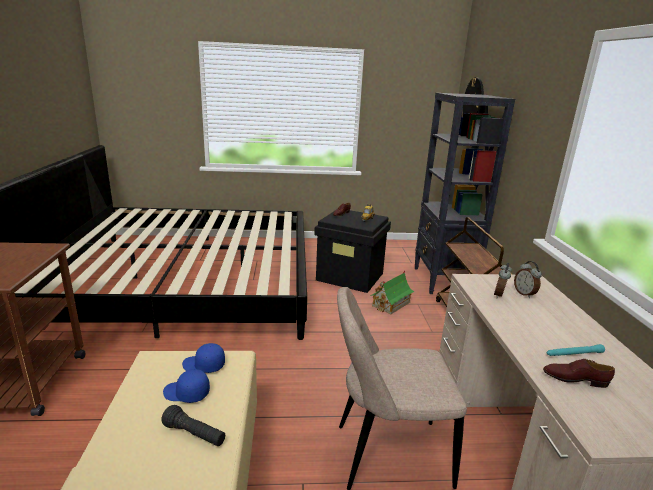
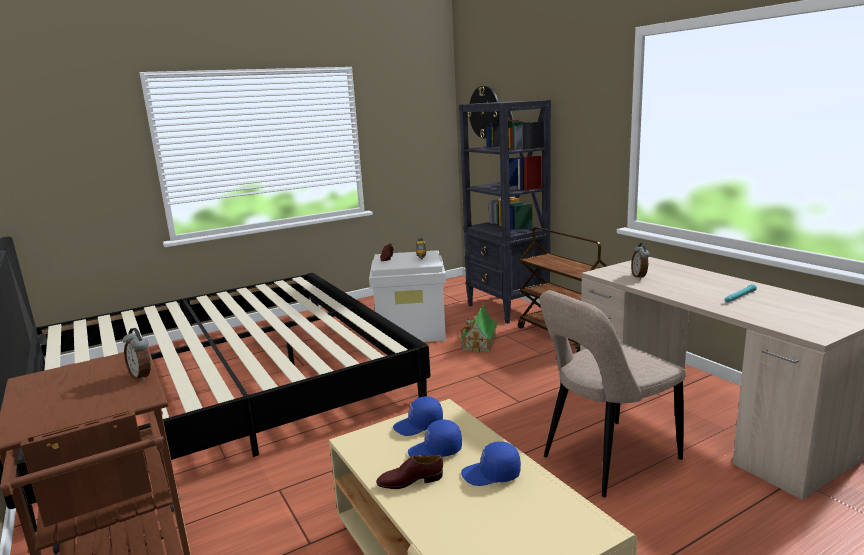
camera: 25 degrees left, 5 degrees down
black flashlight [161,405,225,446] -> blue cap [461,441,521,486]
black storage box [314,210,391,293] -> white storage box [369,250,446,342]
alarm clock [514,261,542,298] -> alarm clock moved to [123,328,151,381]
brown shoe [543,359,615,388] -> brown shoe moved to [376,455,443,489]

